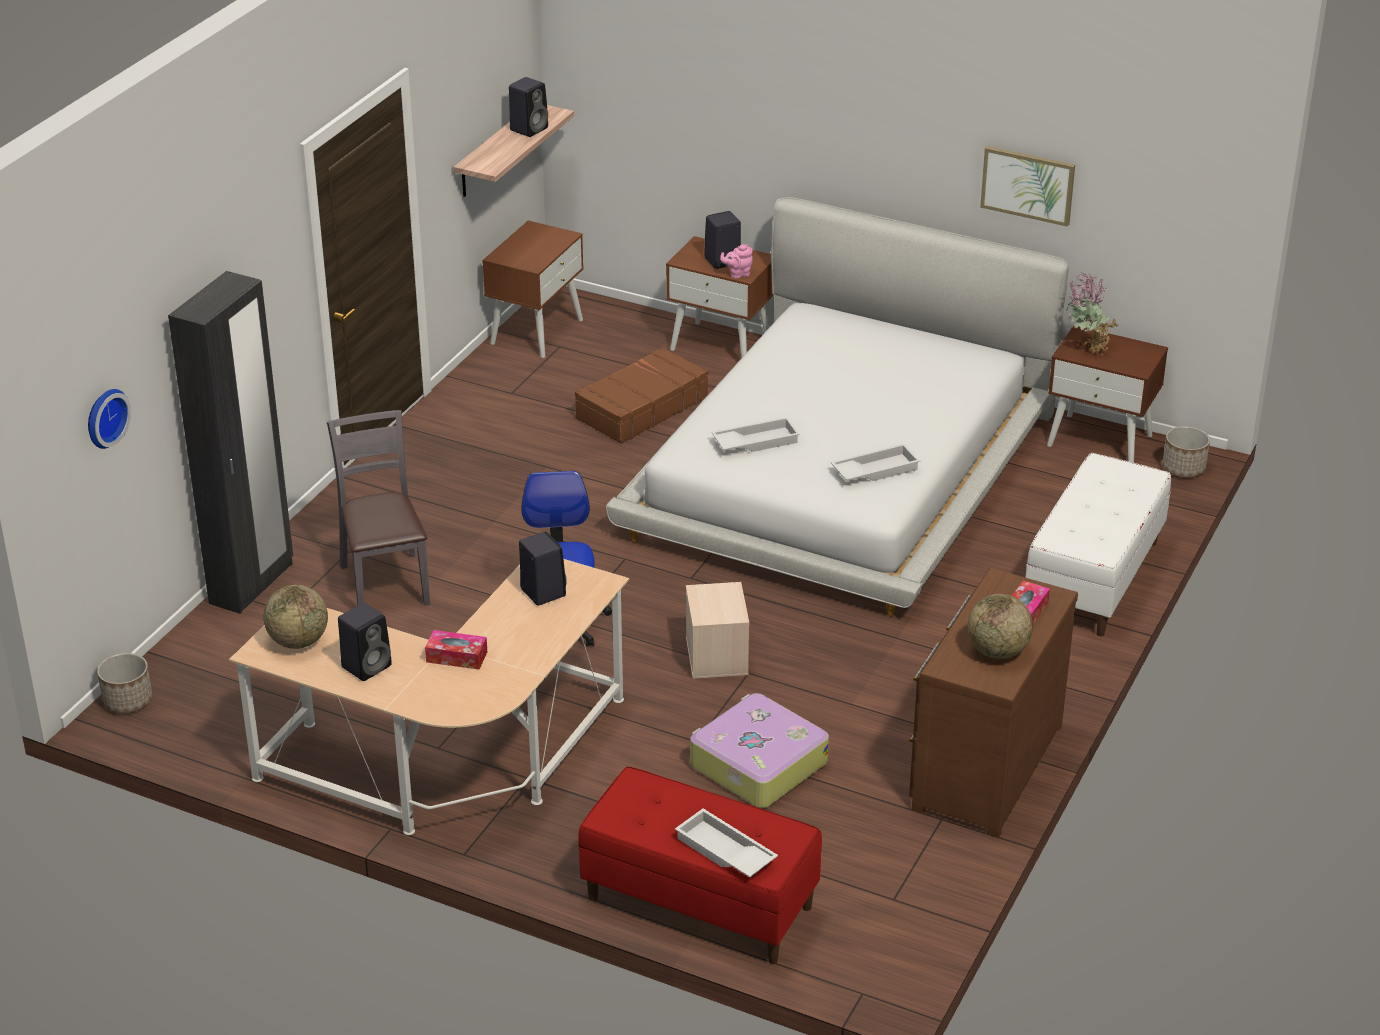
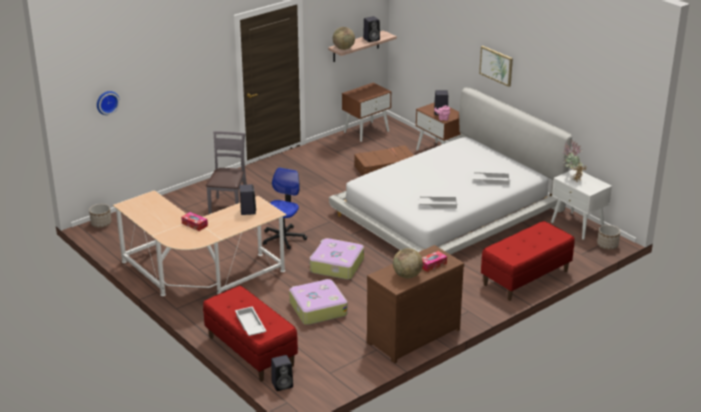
camera: 25 degrees right, 5 degrees down
black wardrobe [168,271,293,614] -> none
globe [264,585,328,649] -> globe moved to [333,27,355,50]
black speaker [338,603,392,681] -> black speaker moved to [271,355,293,391]
beige storage box [686,582,749,679] -> suitcase [309,238,364,280]
white tray [712,417,800,452] -> white tray moved to [473,172,510,185]
picture [980,146,1075,227] -> picture moved to [479,46,513,87]
white bench [1025,453,1171,636] -> red bench [481,221,575,301]
brown nightstand [1047,325,1168,463] -> white nightstand [551,168,612,240]

